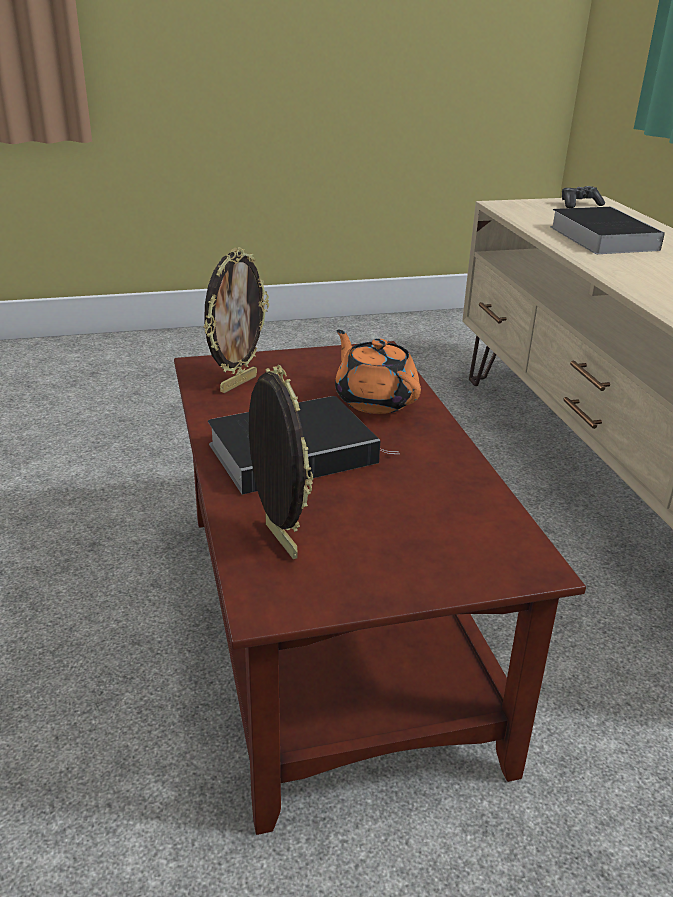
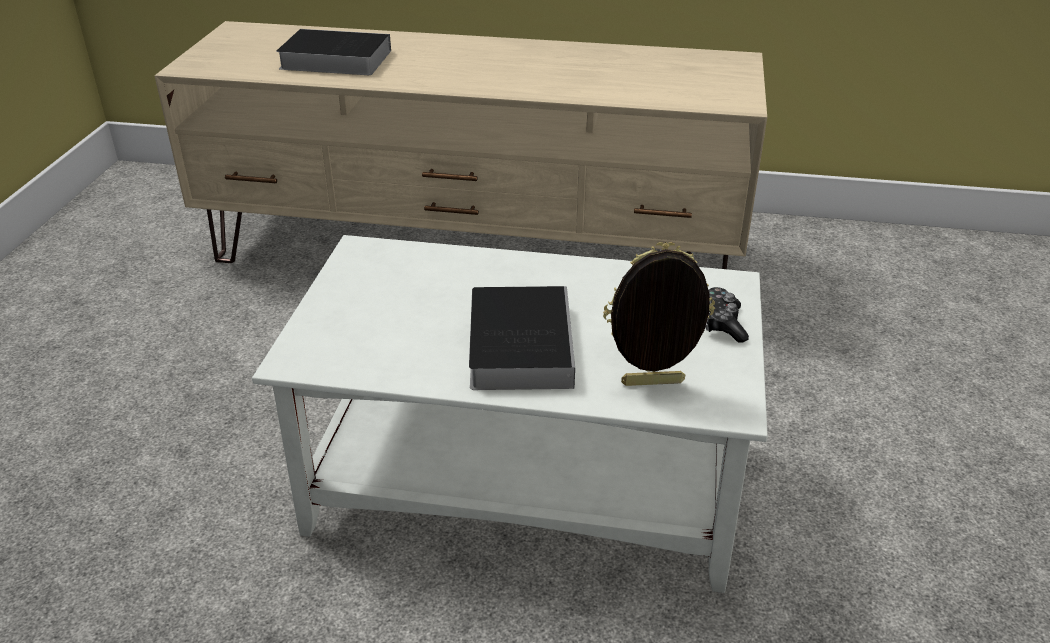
camera: 65 degrees left, 5 degrees up
brown coffee table [174,341,586,835] -> white coffee table [252,235,768,593]
picture frame [203,247,269,393] -> none
orange teapot [335,329,421,414] -> none
game controller [562,186,605,208] -> game controller moved to [705,287,749,342]

